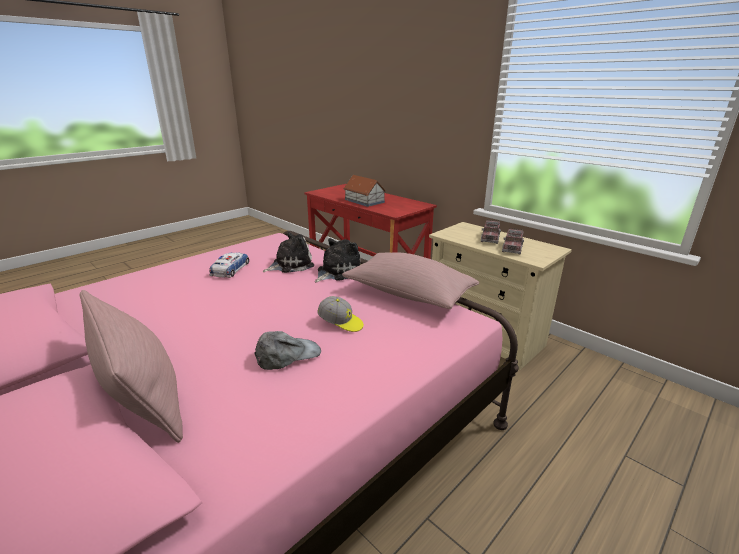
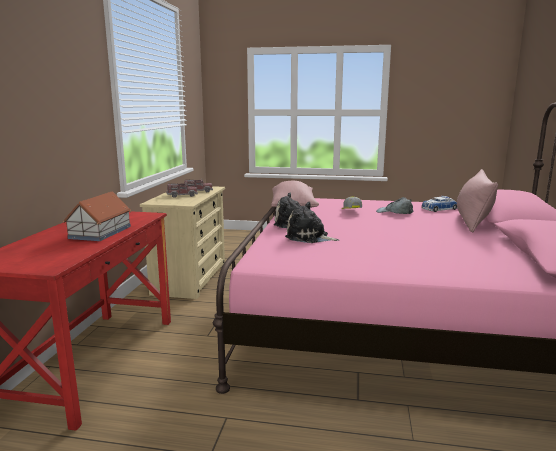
camera: 125 degrees left, 10 degrees down
toy car [209,253,249,278] -> toy car moved to [422,196,458,212]

